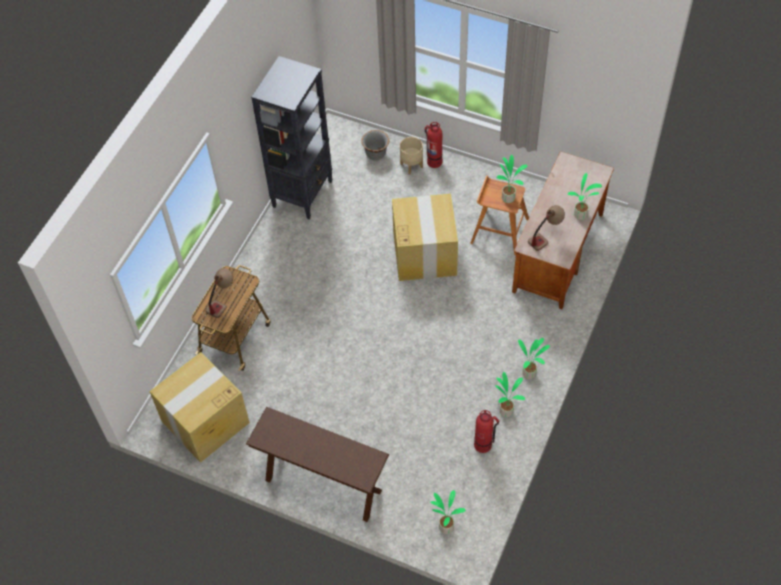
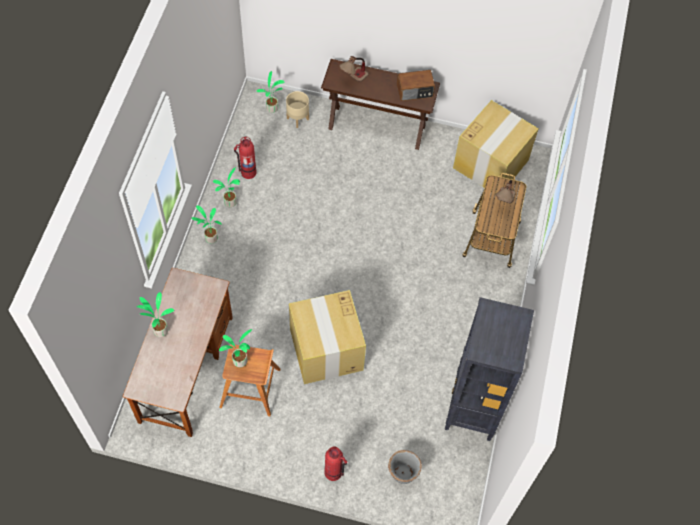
camera: 165 degrees right, 5 degrees up
beige planter [400,137,423,175] -> beige planter moved to [286,91,309,128]
table lamp [528,205,565,251] -> table lamp moved to [339,56,369,82]
none -> radio [397,70,435,101]

